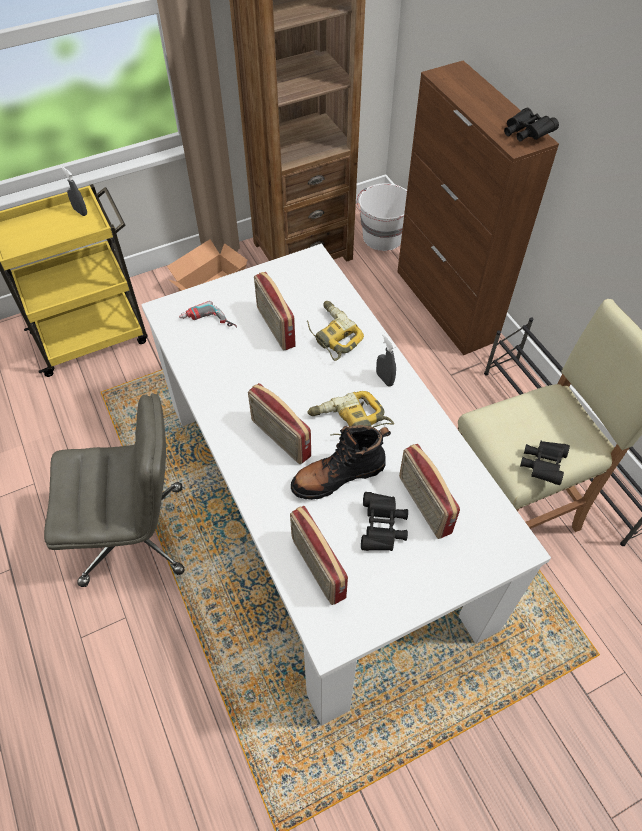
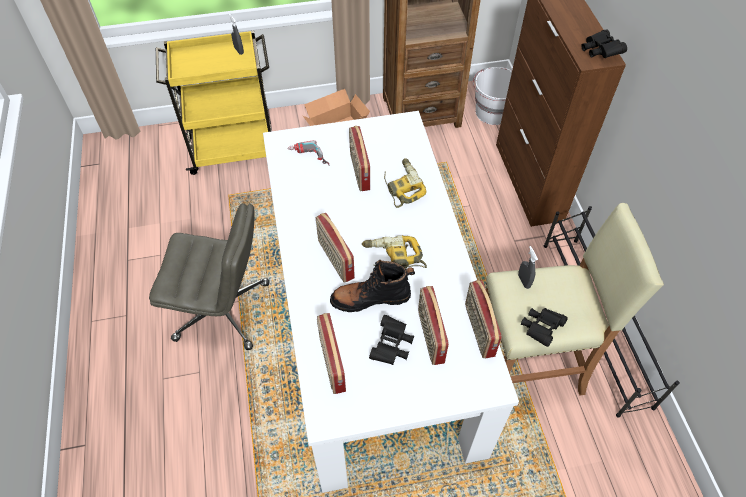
camera: 15 degrees right, 0 degrees up
grey spray bottle [376,334,396,386] -> grey spray bottle moved to [518,246,538,289]
none -> radio [465,280,502,358]

